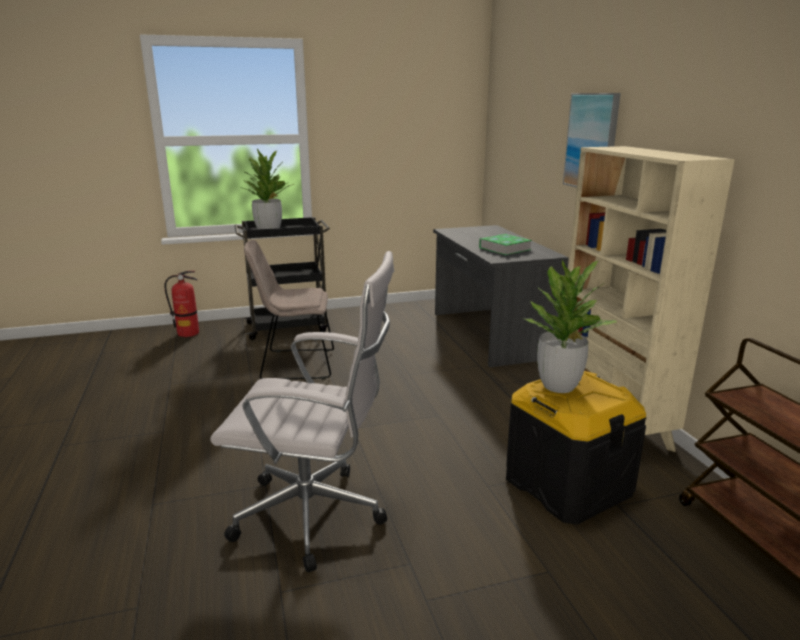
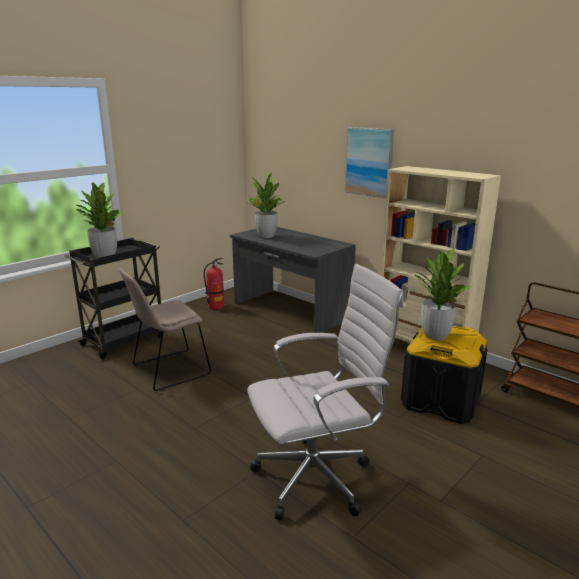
camera: 30 degrees left, 0 degrees up
fire extinguisher [164,271,199,337] -> fire extinguisher moved to [204,258,224,310]
book [479,234,532,255] -> none
none -> potted plant [249,173,286,238]

